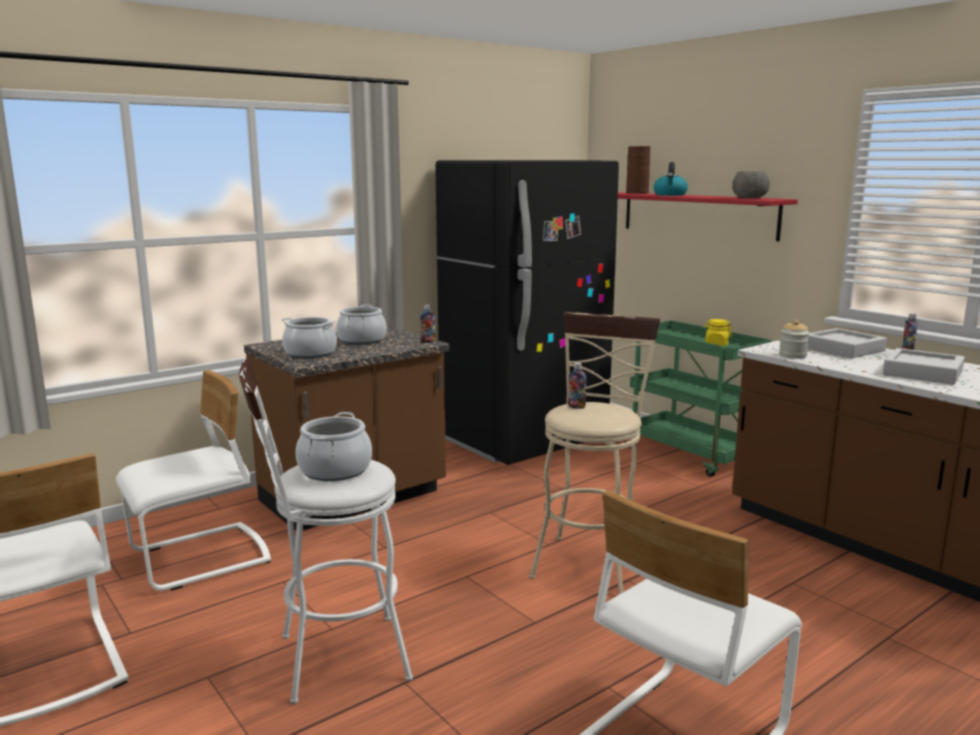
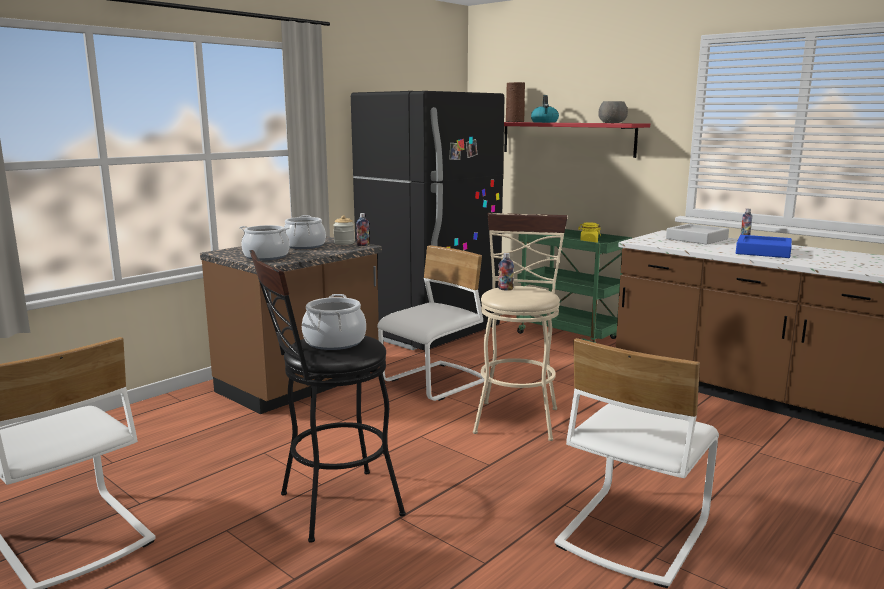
camera: 10 degrees left, 0 degrees up
white chair [116,370,271,591] -> white chair moved to [377,245,484,401]
white stool [239,358,413,704] -> black stool [250,250,406,543]
jar [779,320,810,359] -> jar moved to [333,215,355,245]
grey tray [883,348,965,384] -> blue tray [736,235,792,258]

